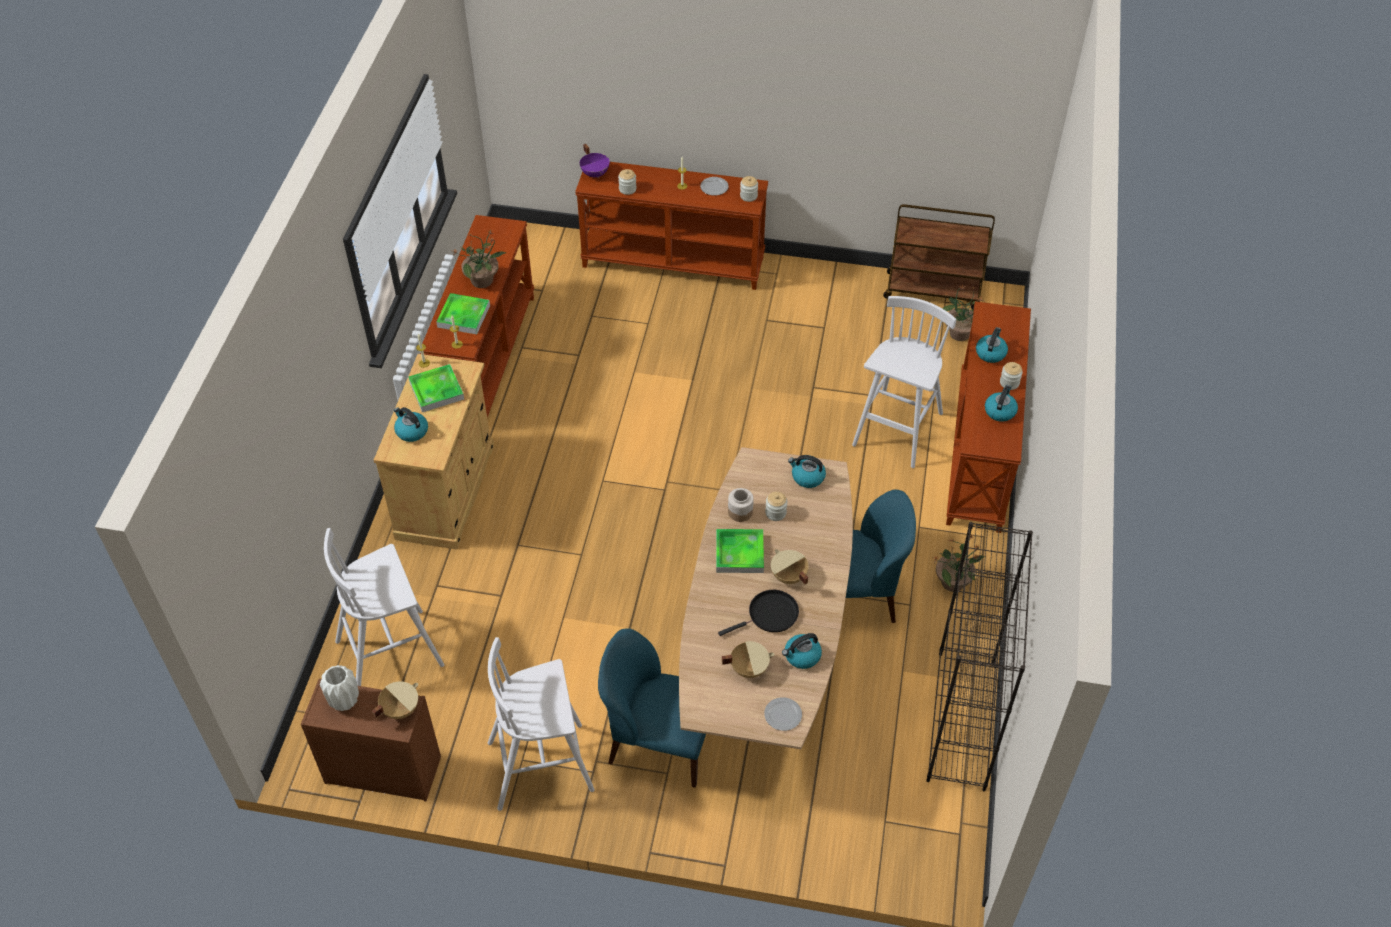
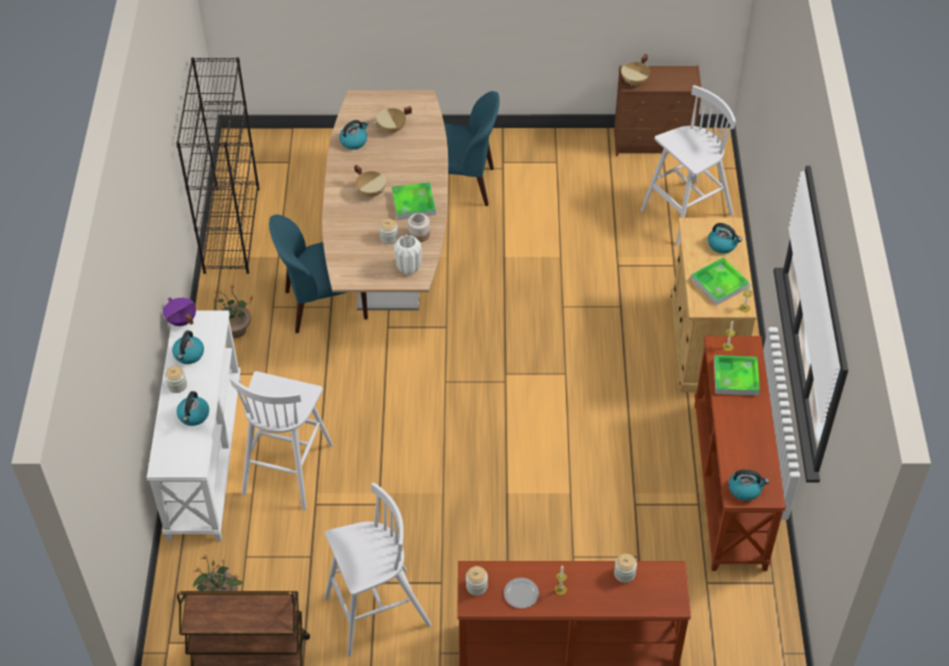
camera: 170 degrees right, 0 degrees up
white vase [320,665,359,711] -> white vase moved to [394,235,422,275]
potted plant [453,229,506,288] -> none
white stool [488,637,595,811] -> white stool moved to [324,482,432,656]
purple cooking pot [580,144,610,178] -> purple cooking pot moved to [163,297,196,326]
black frying pan [718,590,799,636] -> none
plate [764,697,802,731] -> none
kettle [788,455,826,488] -> kettle moved to [729,469,769,501]
brown console table [946,301,1031,533] -> white console table [147,310,241,541]

